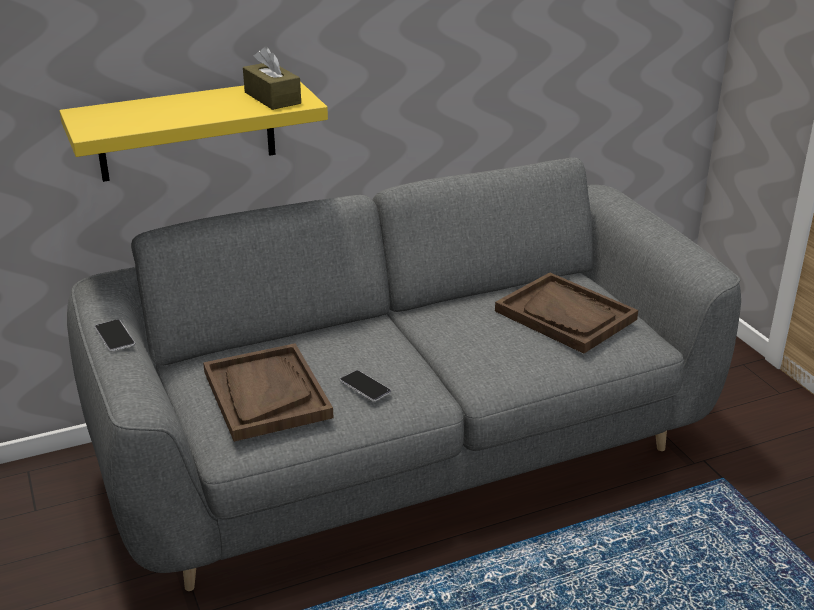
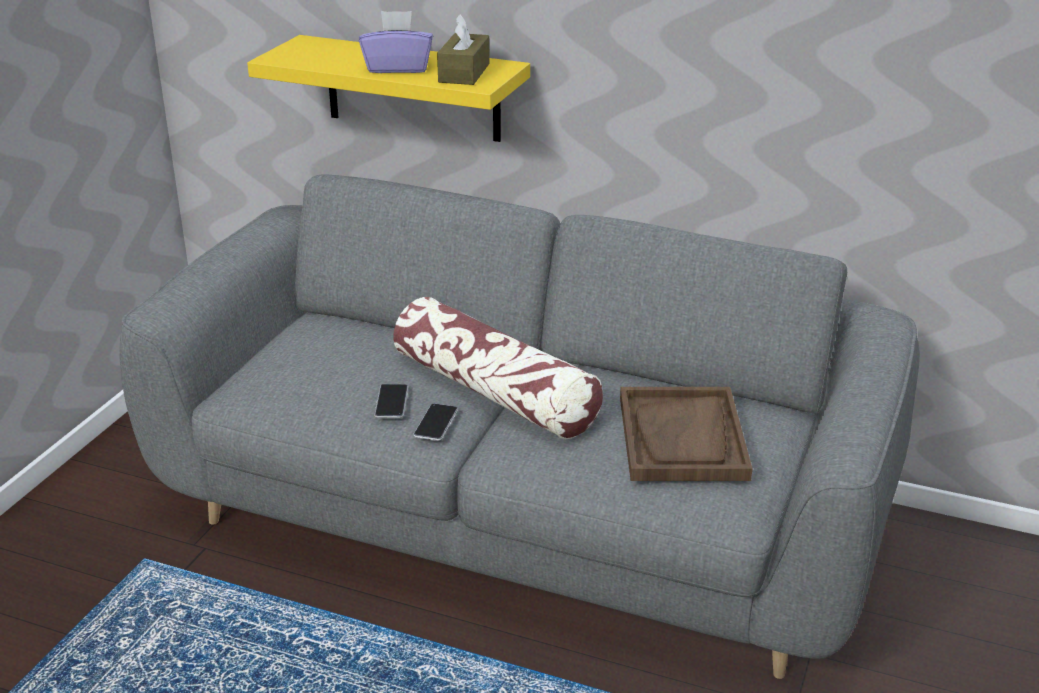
camera: 45 degrees right, 0 degrees up
phone [95,319,135,352] -> phone moved to [413,404,458,441]
brown tray [203,343,334,442] -> none
none -> purple tissue box [359,11,433,73]
none -> pillow [393,297,603,439]

